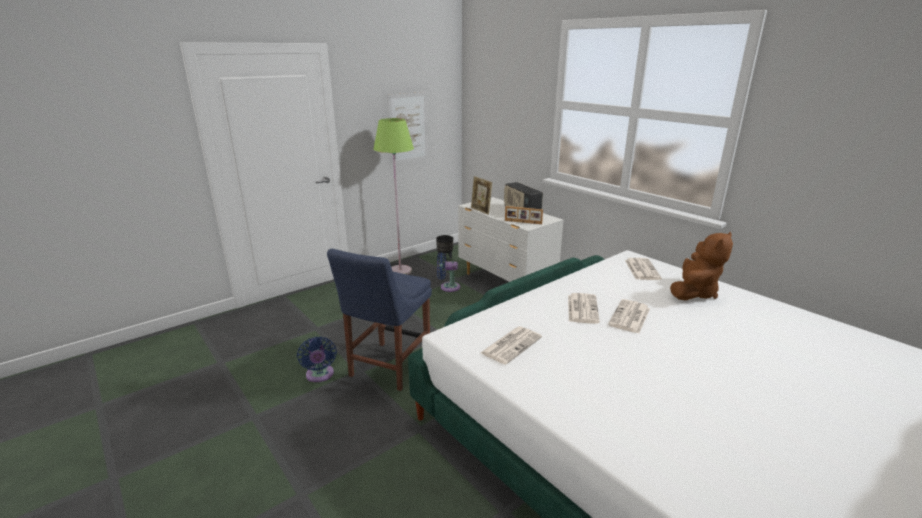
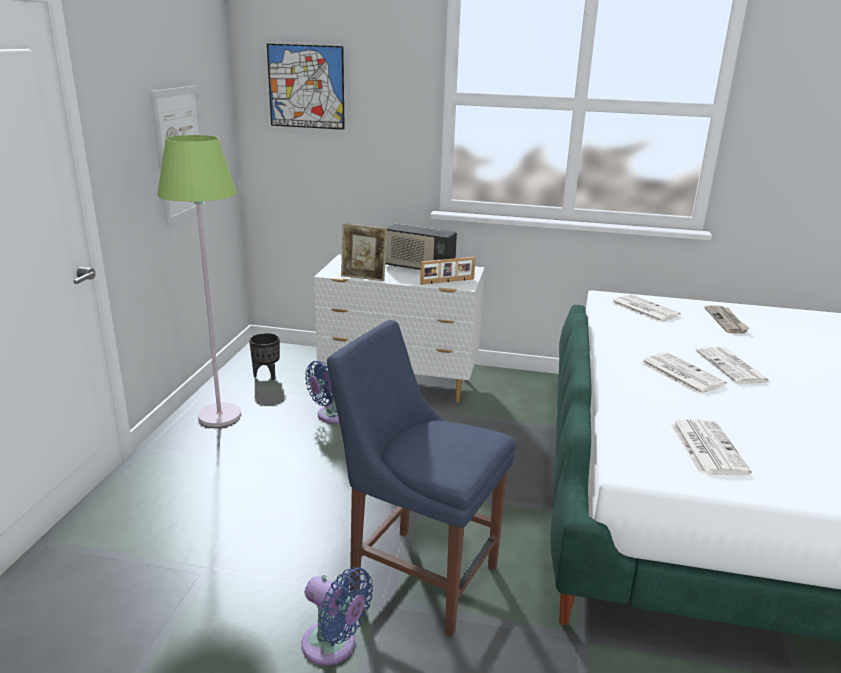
camera: 40 degrees left, 0 degrees up
blue chair [327,249,432,391] -> blue chair turned 135 degrees clockwise [327,320,516,637]
brown plush toy [670,232,733,301] -> newspaper [704,305,750,333]
none -> picture [267,44,345,130]

